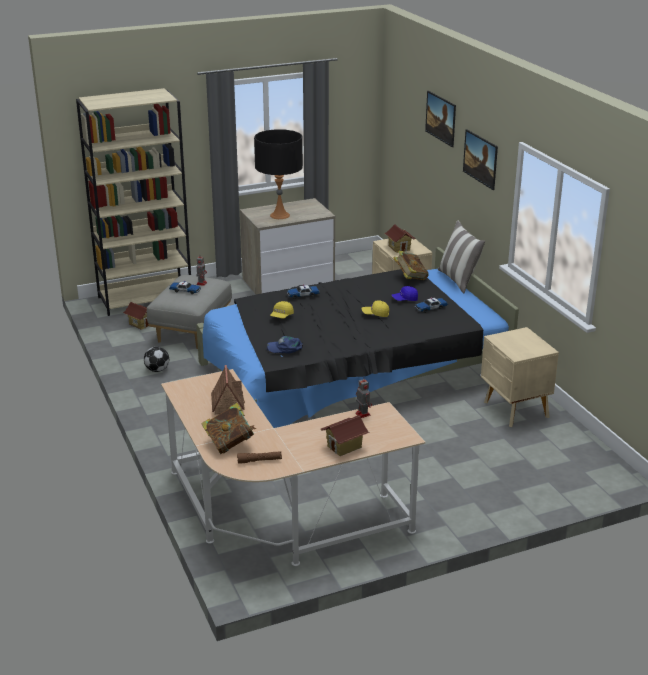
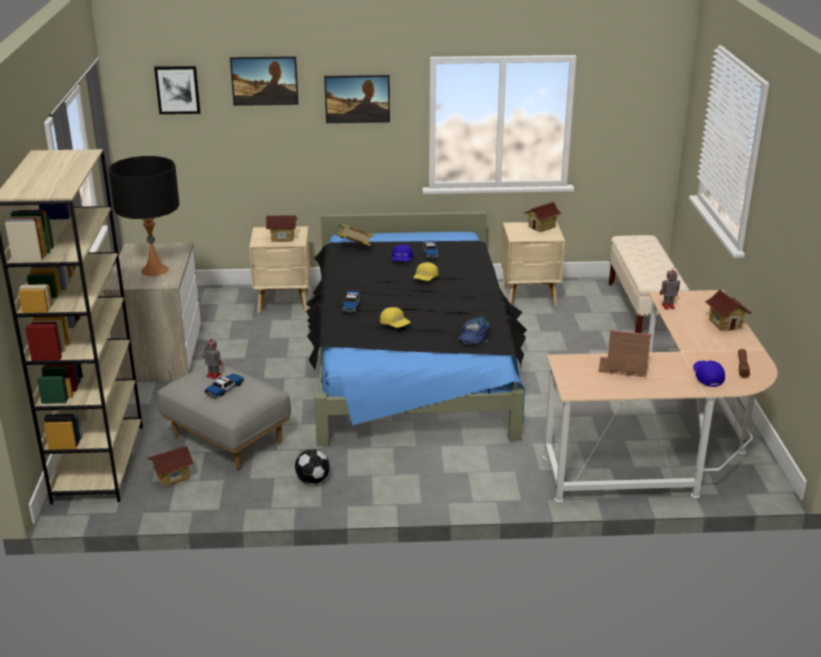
camera: 70 degrees left, 0 degrees up
book [201,403,256,454] -> blue cap [693,360,725,387]
pillow [438,220,485,293] -> none
none -> picture [154,66,201,114]
none -> toy house [524,202,562,232]
none -> beige bench [609,235,689,333]

